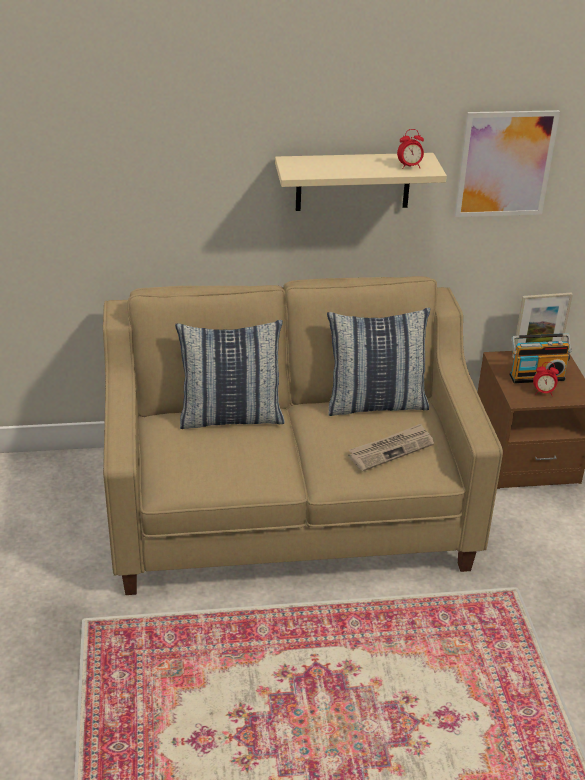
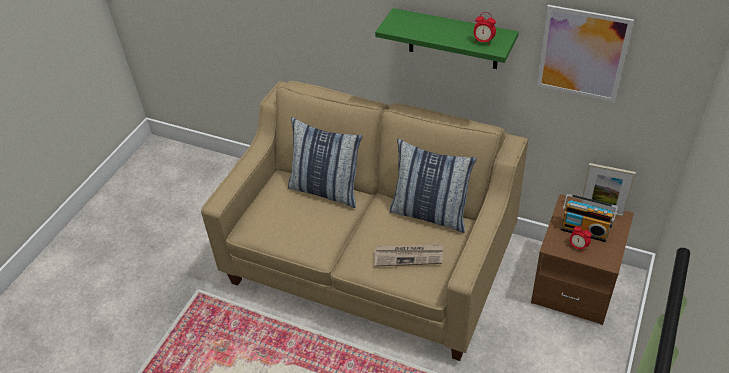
camera: 35 degrees right, 10 degrees up
beige shelf [275,153,447,211] -> green shelf [375,8,519,69]

